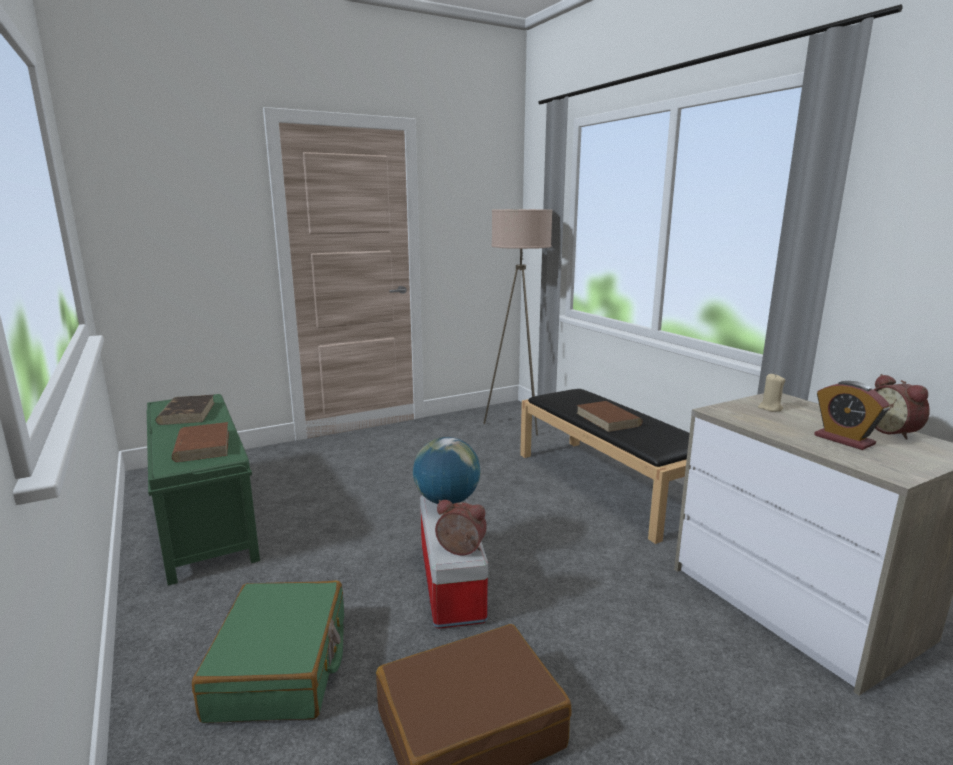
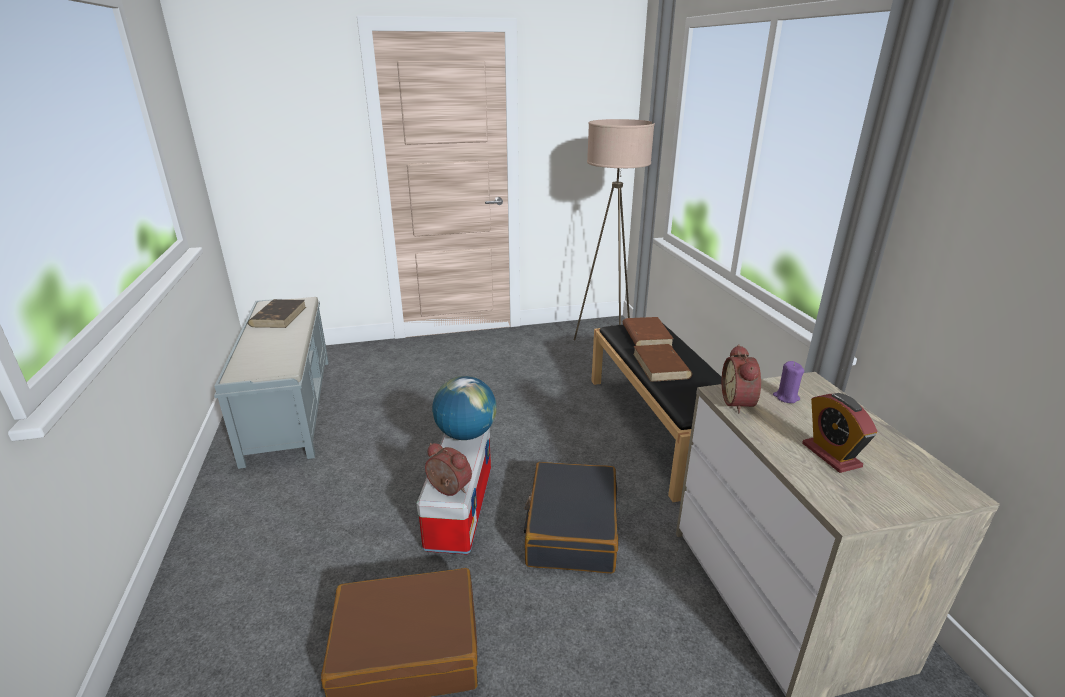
camera: 15 degrees right, 10 degrees up
green bench [147,394,260,586] -> grey bench [214,297,329,469]
brown book [172,422,229,462] -> brown book moved to [623,317,674,347]
green suitcase [192,581,344,723] -> none
beige candle [758,374,785,412] -> purple candle [773,361,804,403]
alarm clock [873,374,930,440] -> alarm clock moved to [722,345,761,413]
none -> black suitcase [524,462,619,573]

